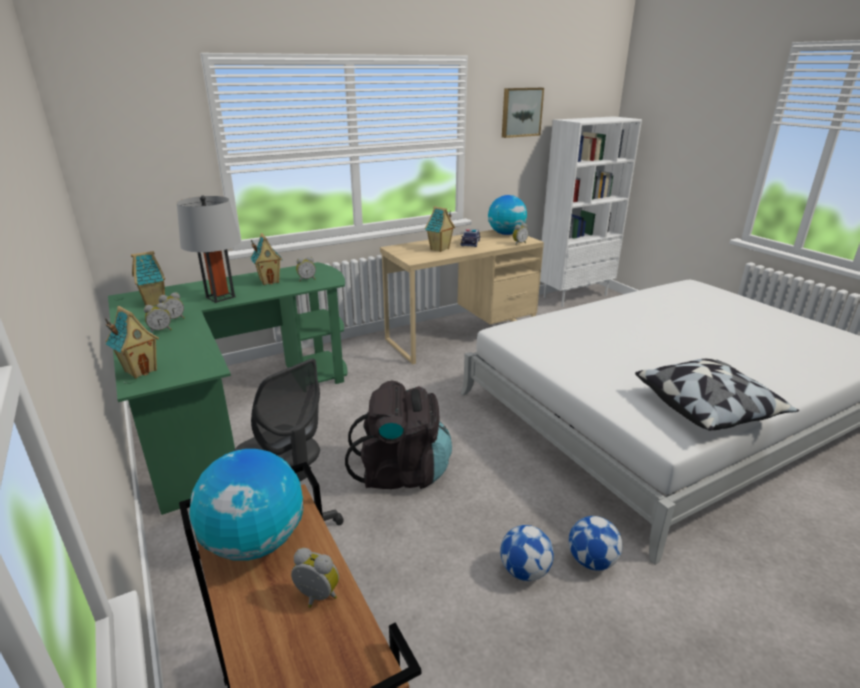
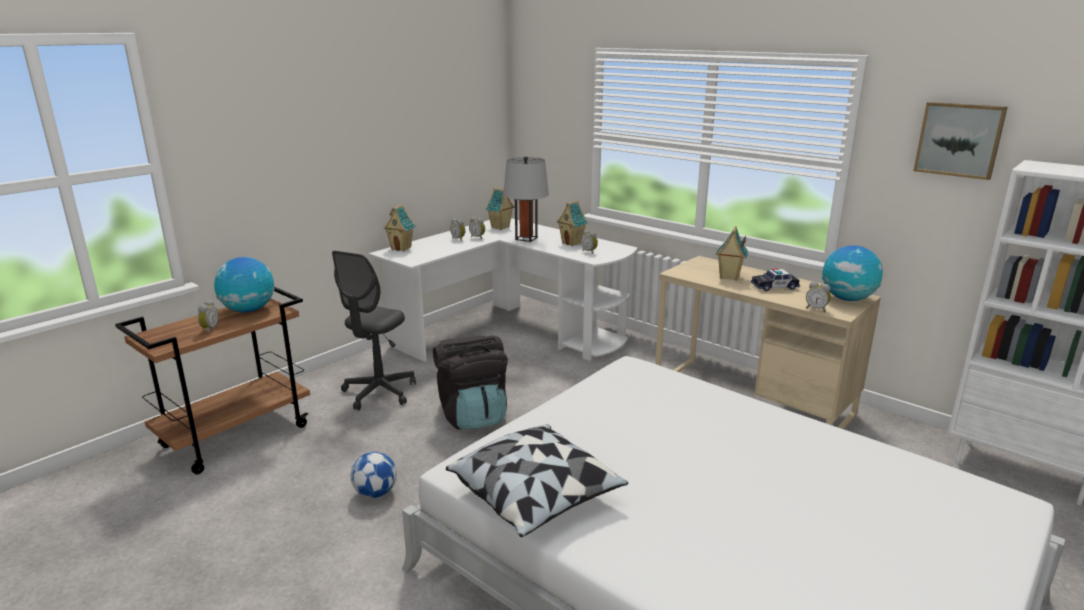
camera: 70 degrees right, 5 degrees down
green desk [108,262,347,515] -> white desk [368,218,638,362]
football [569,516,622,571] -> none

